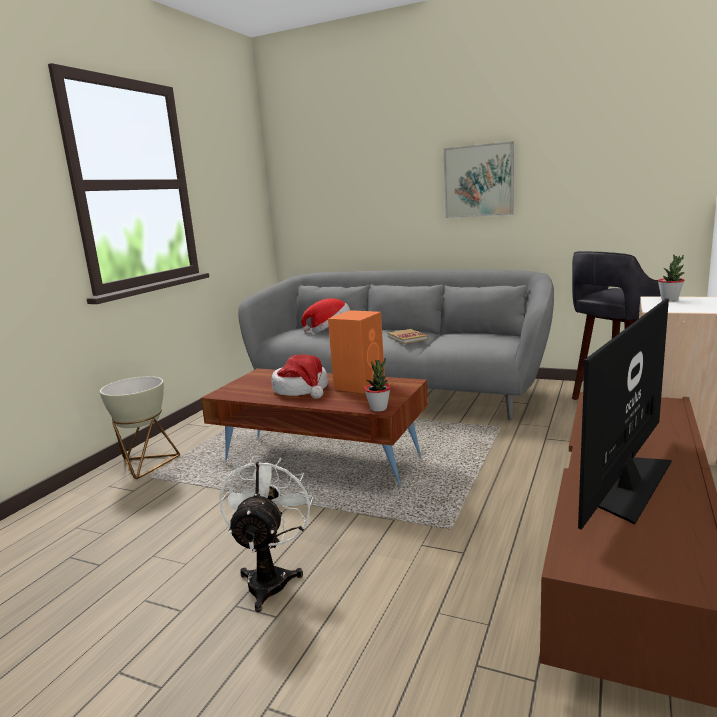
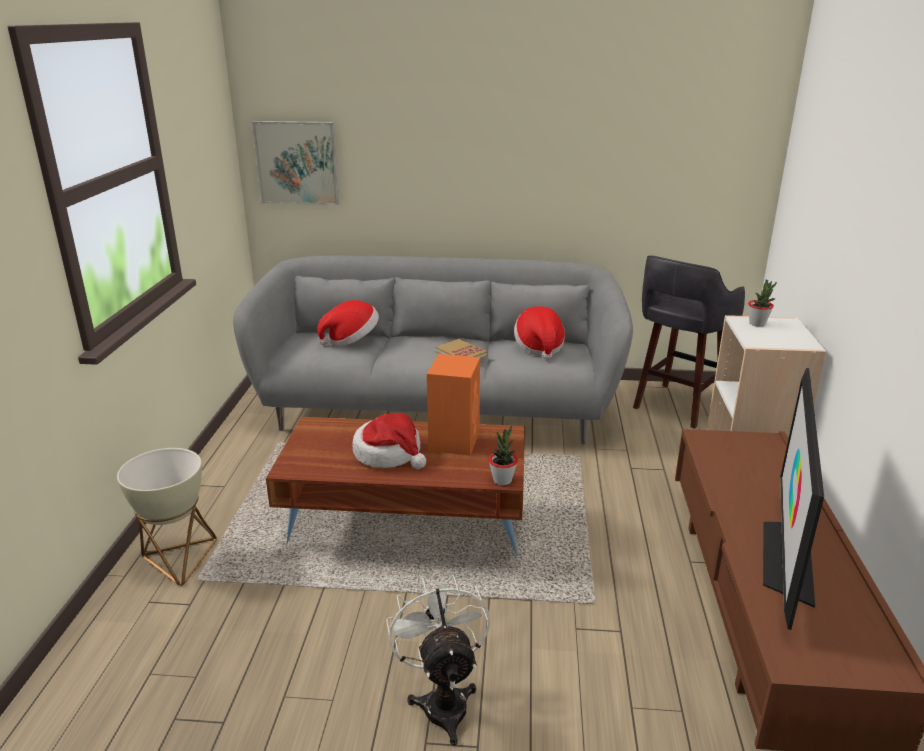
camera: 20 degrees left, 10 degrees up
picture [443,141,514,218] -> picture moved to [252,121,340,205]
none -> hat [514,306,565,360]

